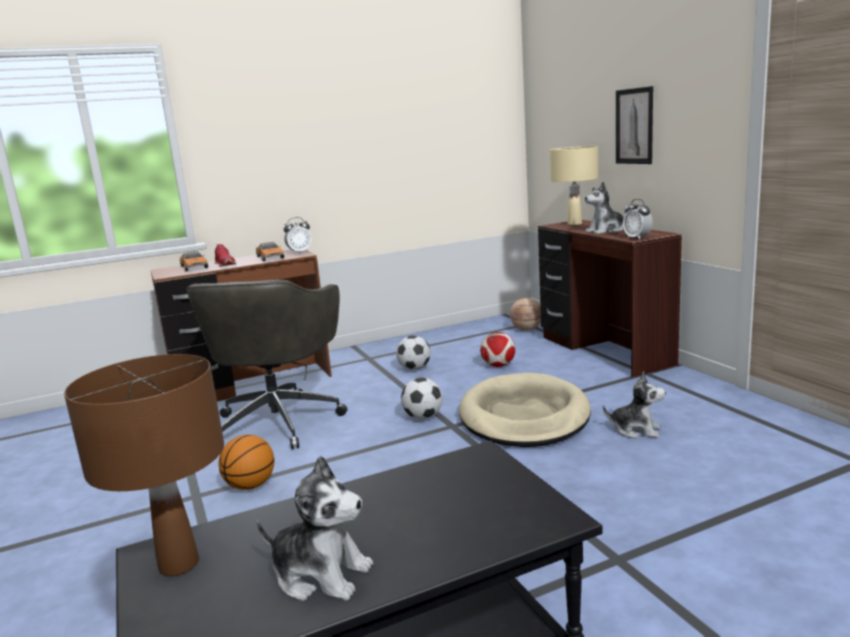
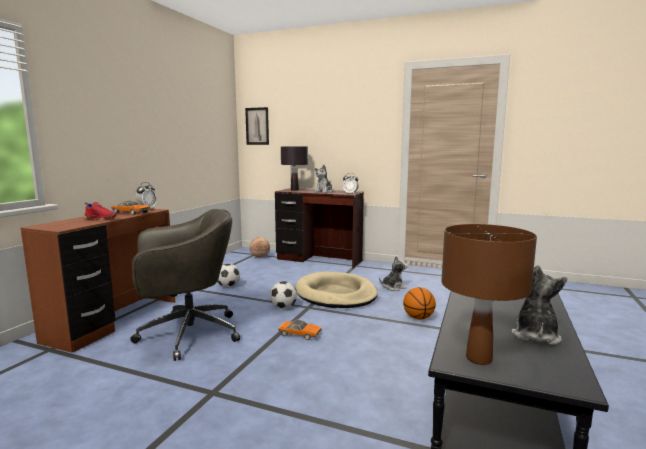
camera: 45 degrees left, 5 degrees down
toy car [180,251,208,271] -> toy car moved to [278,320,322,340]
grey office chair [186,280,347,449] -> grey office chair turned 75 degrees counterclockwise [130,209,240,361]
basketball [218,435,274,490] -> basketball moved to [403,287,436,320]
plush toy [256,455,373,601] -> plush toy turned 45 degrees counterclockwise [511,265,567,345]
football [480,332,515,367] -> none
beige table lamp [549,146,598,225] -> black table lamp [281,147,308,191]
picture [616,86,653,164] -> picture moved to [245,107,269,145]

